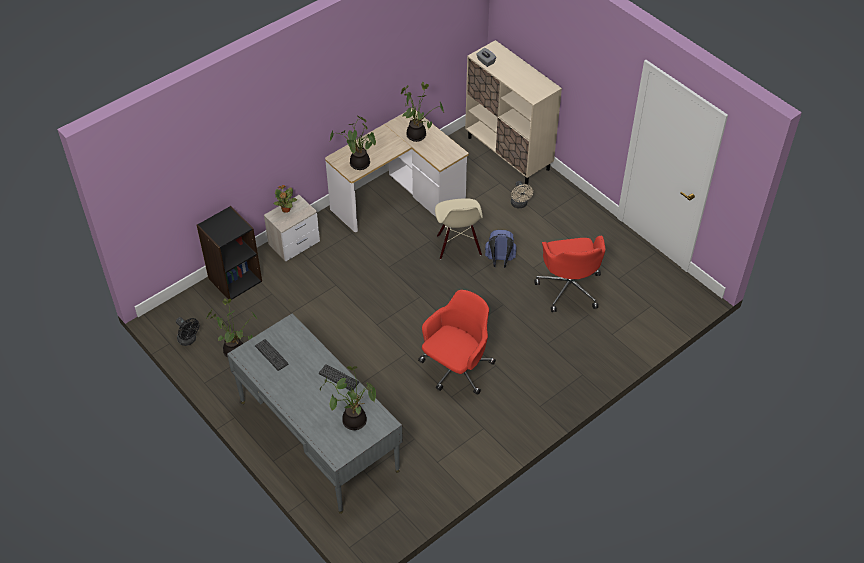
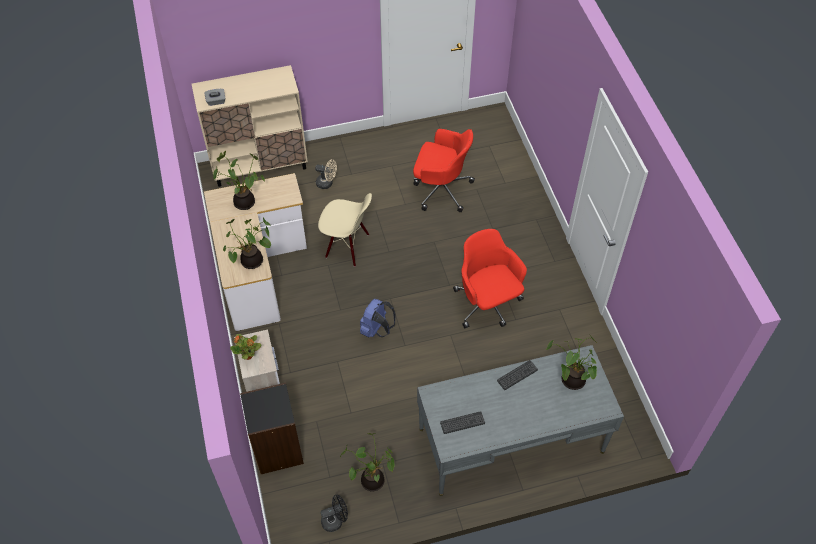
camera: 65 degrees left, 5 degrees up
blue backpack [485,230,517,268] -> blue backpack moved to [360,299,396,337]

